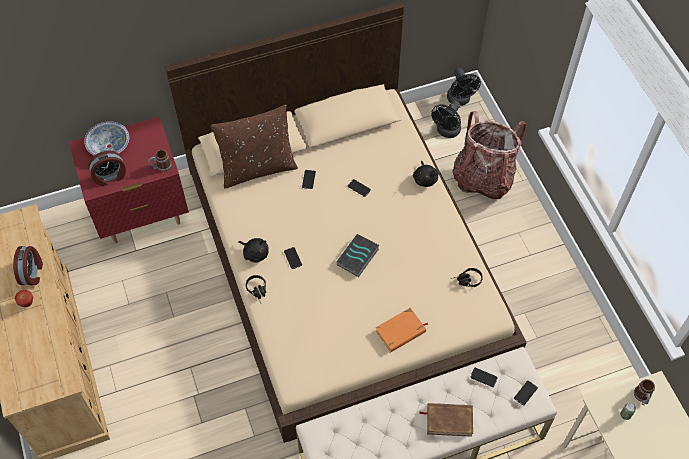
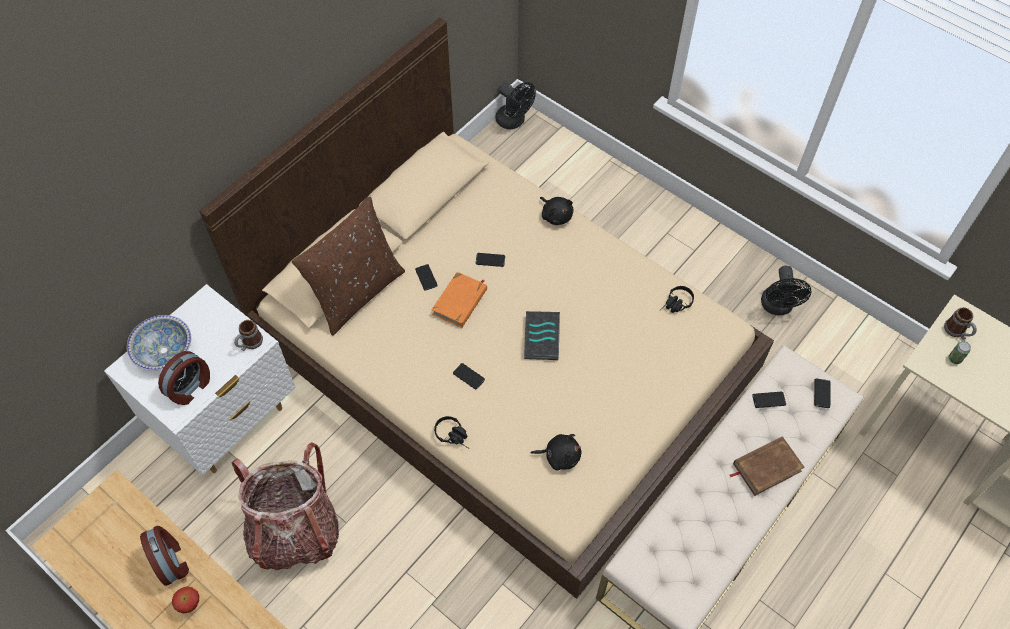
camera: 30 degrees left, 0 degrees up
red nightstand [69,116,189,244] -> white nightstand [104,284,295,475]
black plush toy [238,238,269,262] -> black plush toy moved to [531,434,582,471]
orange book [375,308,428,353] -> orange book moved to [432,272,487,328]
black fan [431,100,461,138] -> black fan moved to [761,266,811,315]
backpack [452,111,526,199] -> backpack moved to [231,442,339,570]

